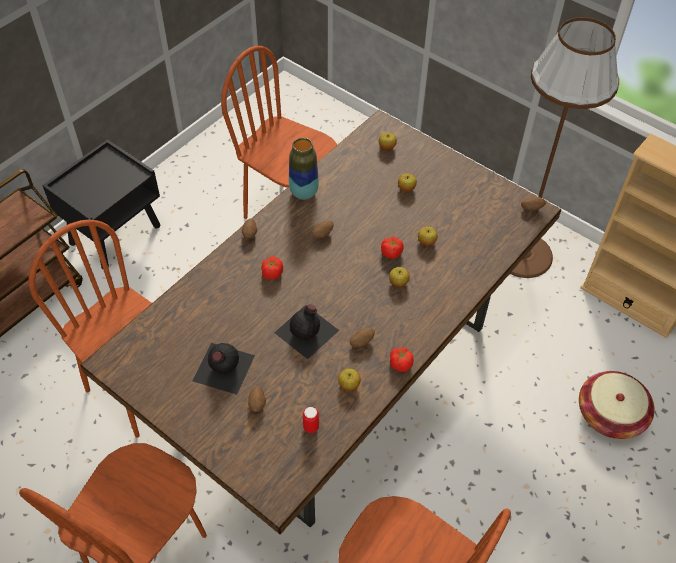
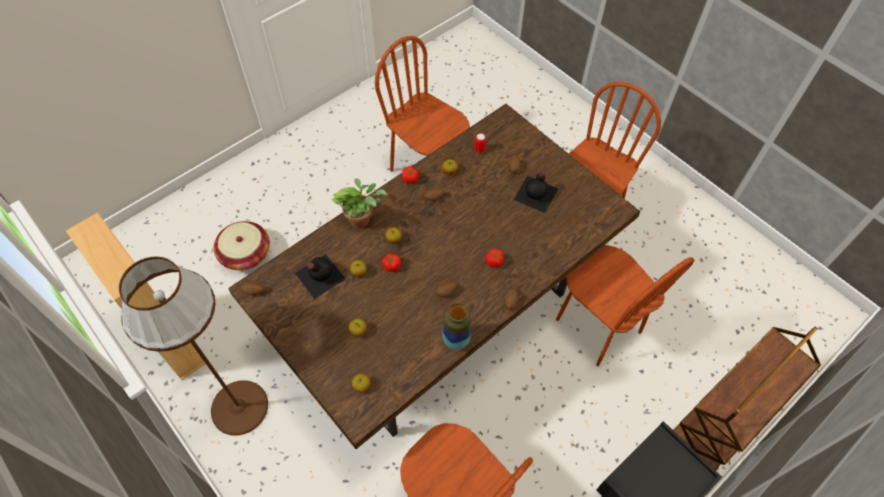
camera: 170 degrees left, 5 degrees up
black bottle [274,304,339,359] -> black bottle moved to [295,254,346,299]
none -> potted plant [332,178,388,228]

